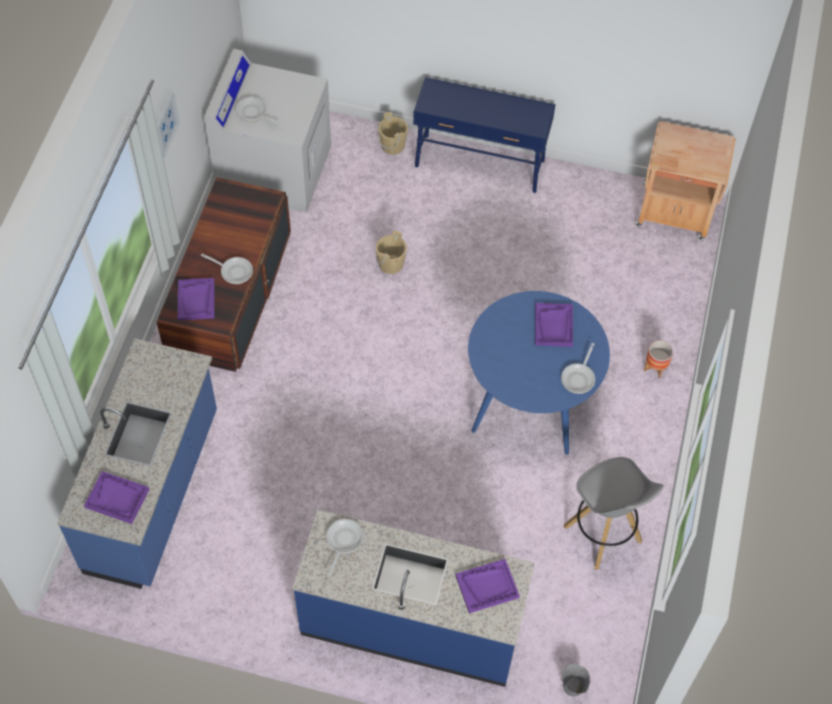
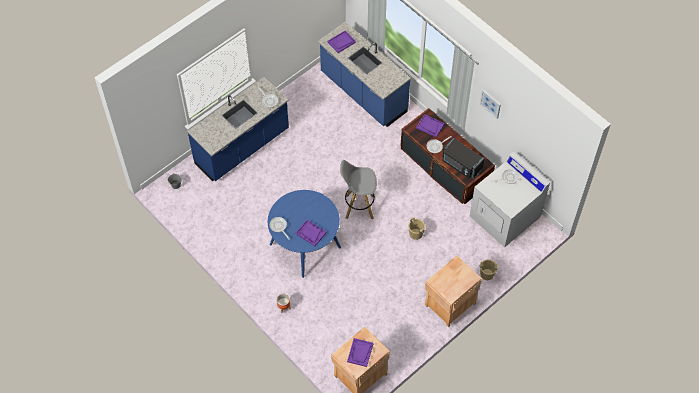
camera: 125 degrees right, 0 degrees up
blue console table [413,77,555,193] -> brown cart [425,256,482,327]
purple tray [455,559,520,613] -> purple tray moved to [347,338,373,367]
grey stool [564,457,663,570] -> grey stool moved to [340,160,377,219]
none -> black microwave [442,138,484,179]

